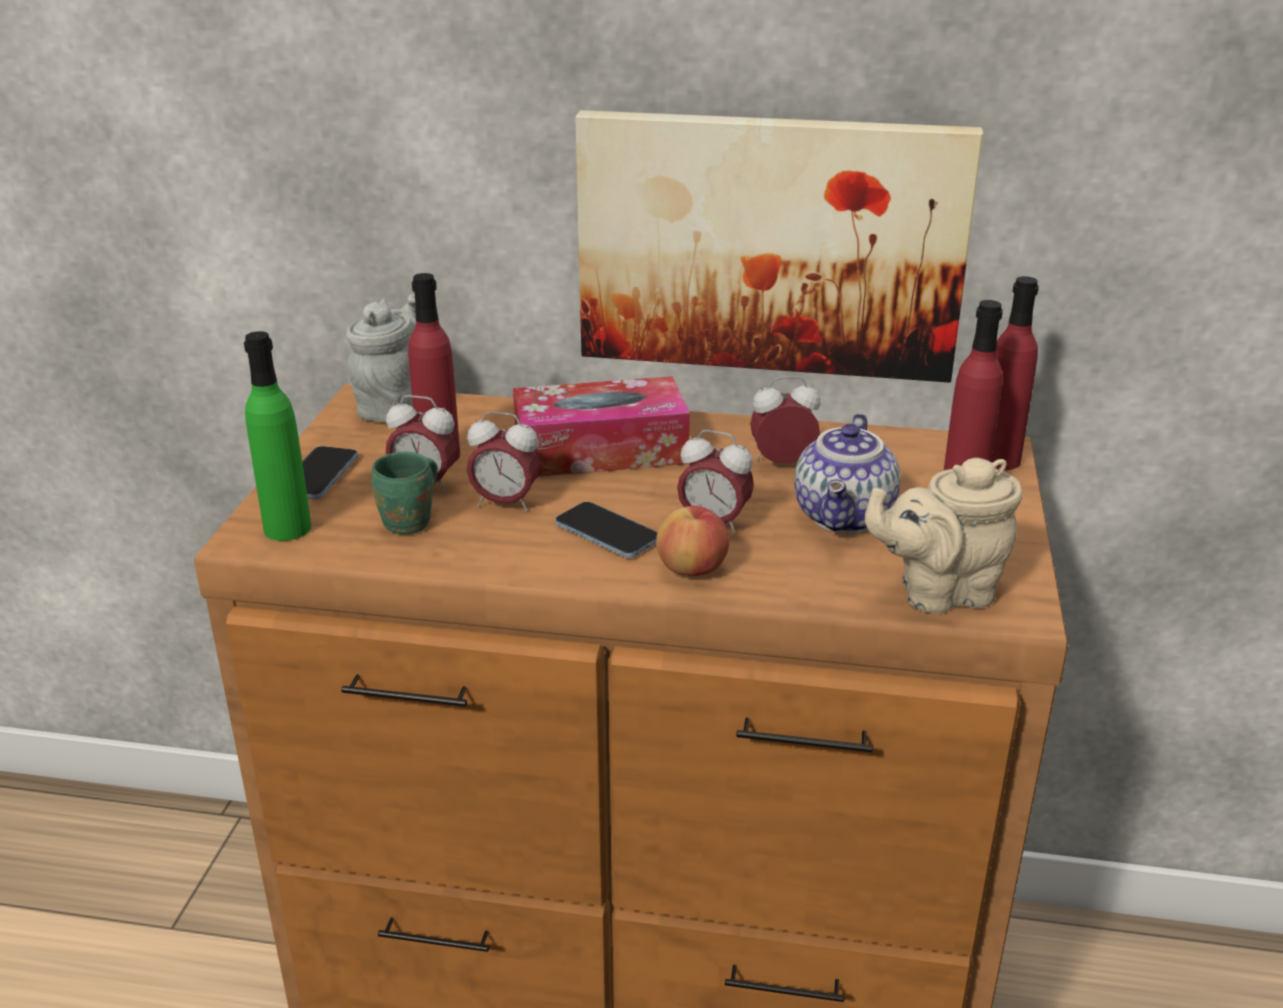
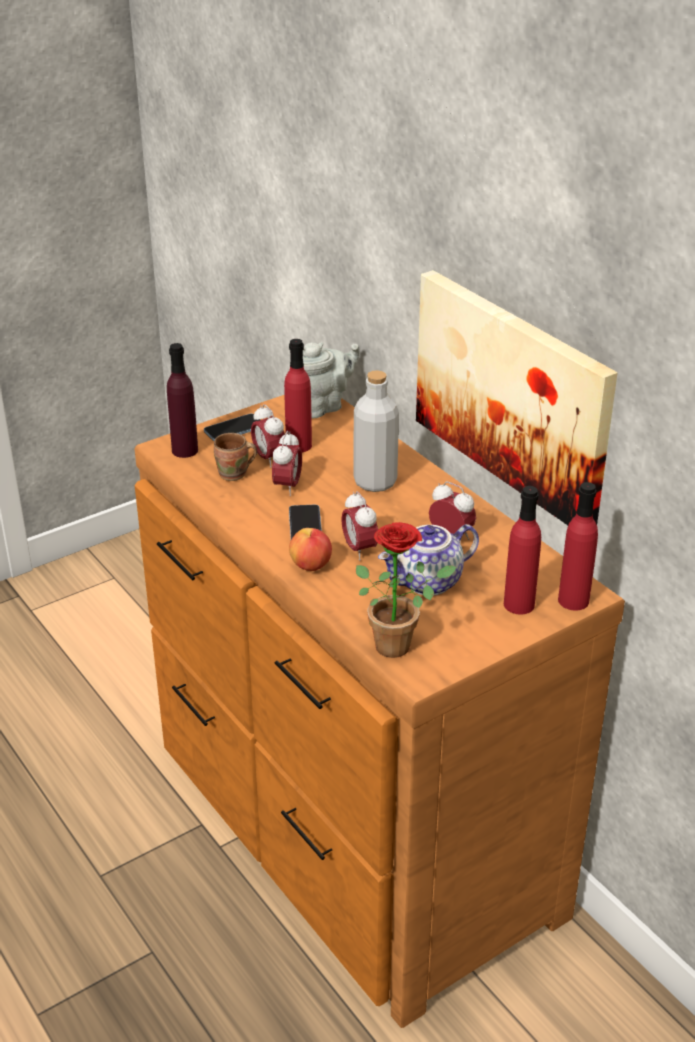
camera: 45 degrees right, 5 degrees up
green bottle [244,331,311,541] -> purple bottle [167,343,198,458]
green mug [371,452,438,534] -> brown mug [214,433,257,481]
alarm clock [467,411,541,512] -> alarm clock turned 135 degrees counterclockwise [272,431,302,496]
tissue box [513,376,690,477] -> grey bottle [353,370,399,492]
beige teapot [865,458,1022,614] -> potted plant [356,522,456,658]

